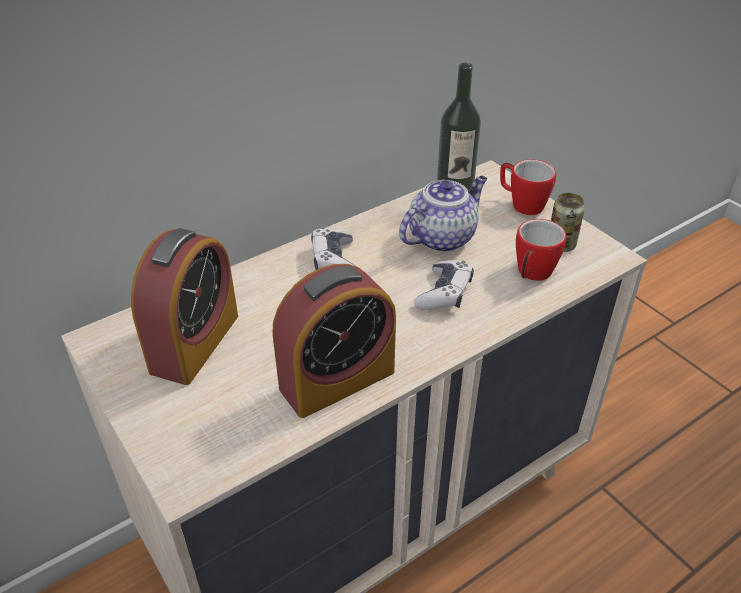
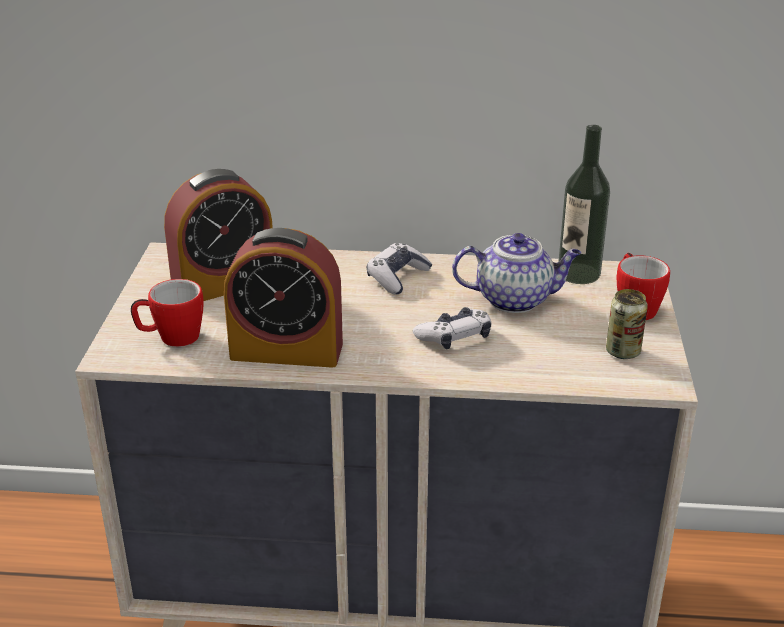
camera: 40 degrees right, 10 degrees down
mug [516,219,566,281] -> mug moved to [131,279,204,347]

